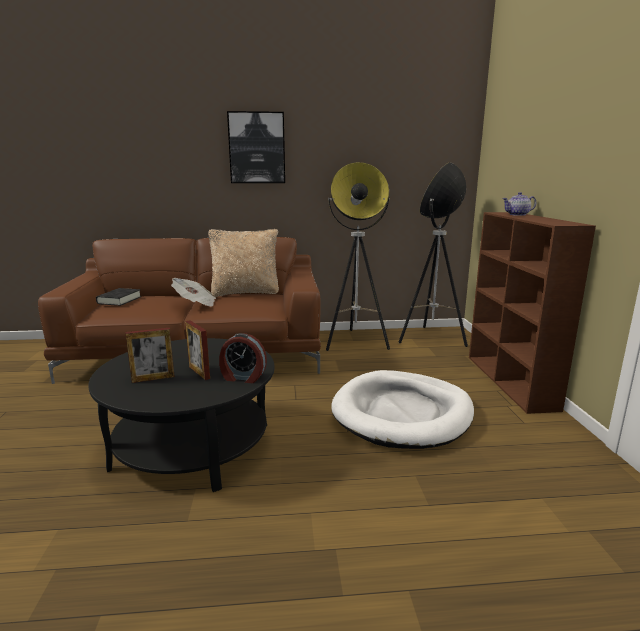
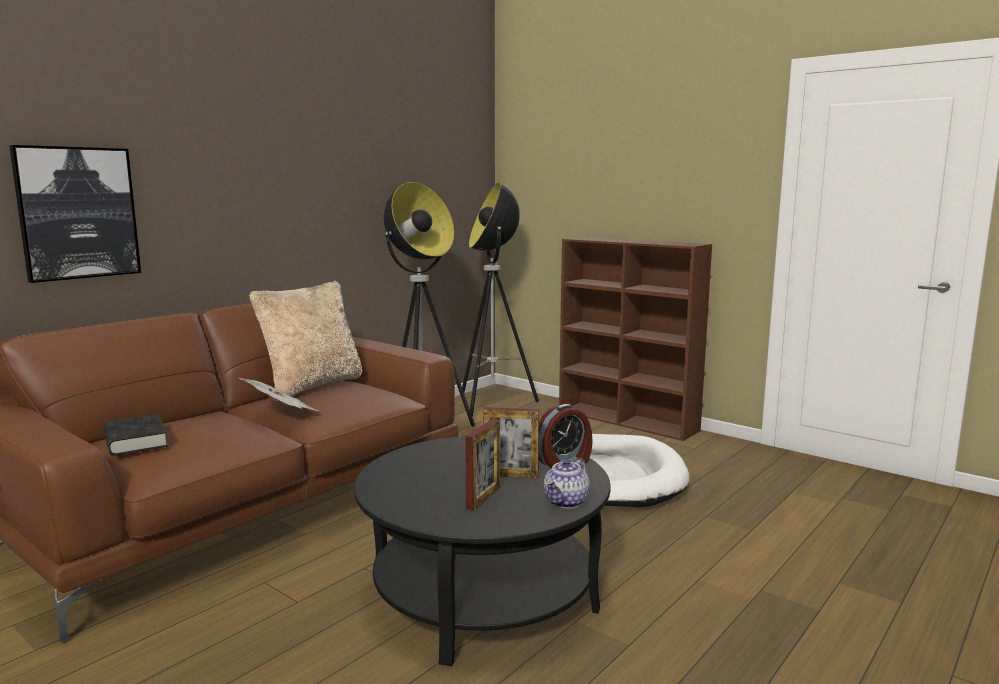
camera: 45 degrees left, 5 degrees down
picture [227,111,285,183] -> picture moved to [9,145,141,283]
teapot [502,192,536,216] -> teapot moved to [544,458,590,509]

